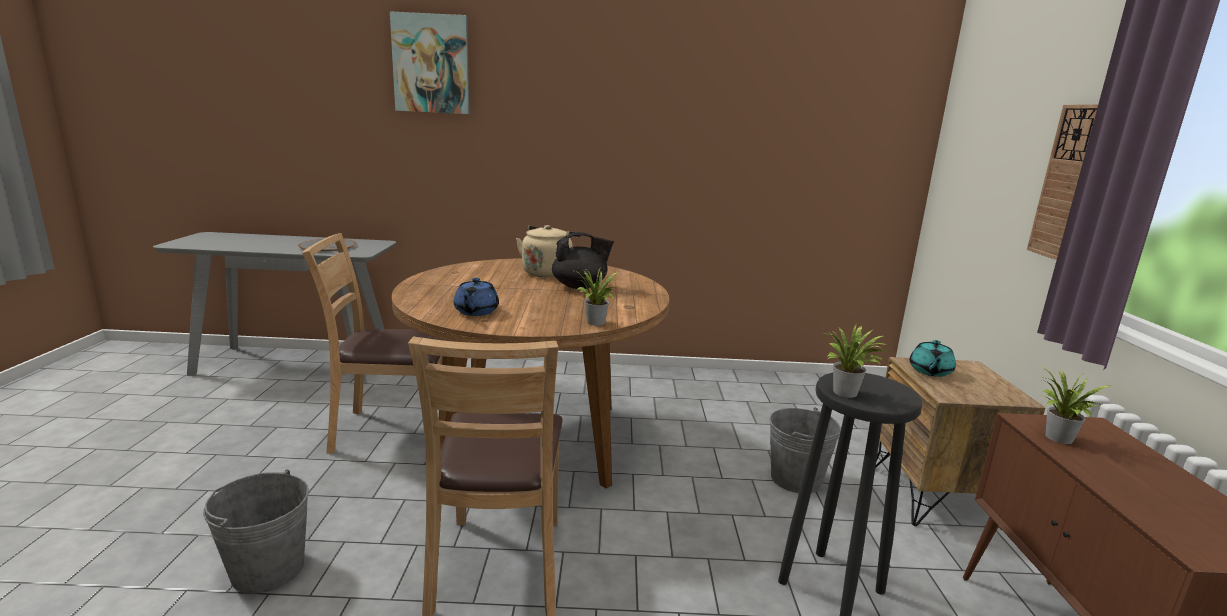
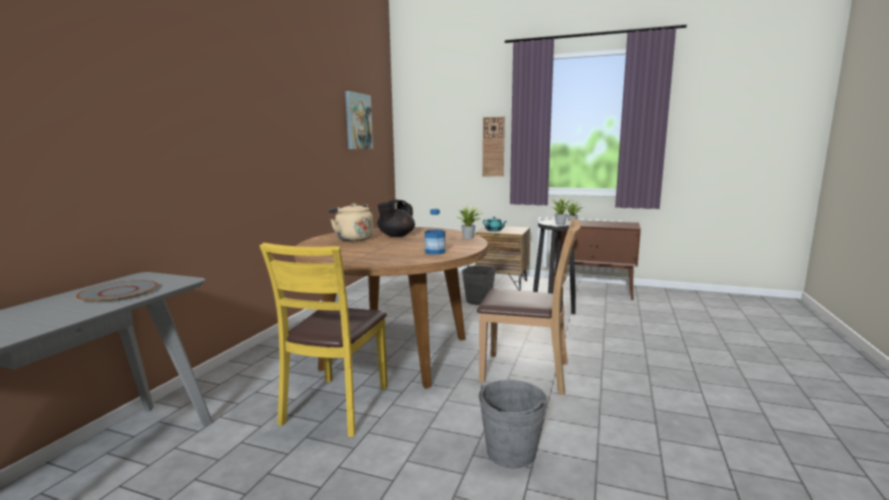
camera: 70 degrees left, 5 degrees down
brown chair [302,233,444,454] -> yellow chair [259,243,388,437]
picture [390,11,469,114] -> picture moved to [345,91,373,149]
blue teapot [454,278,499,316] -> bottle [425,209,445,255]
black teapot [552,232,614,289] -> black teapot turned 150 degrees counterclockwise [377,200,415,237]

